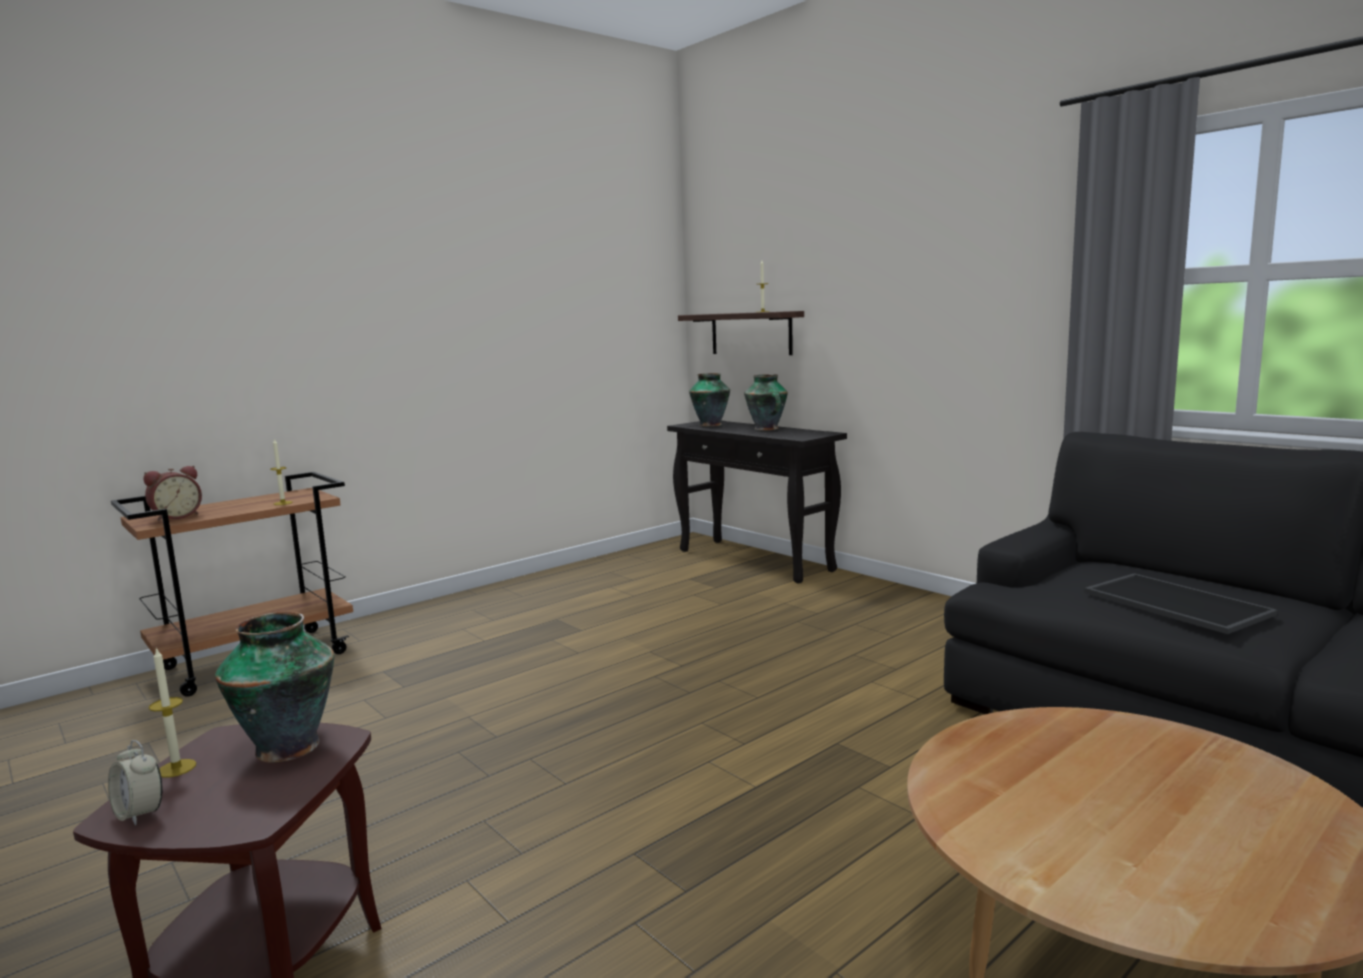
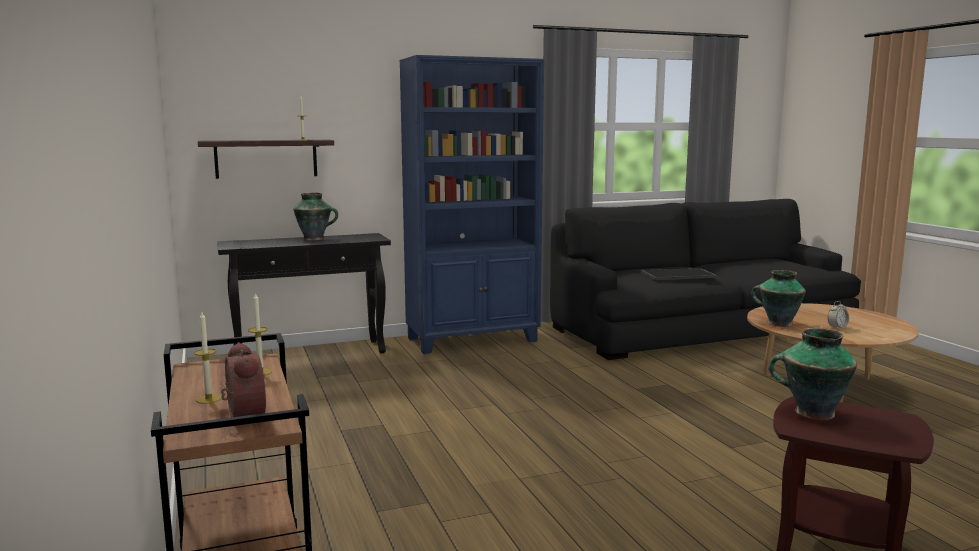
camera: 70 degrees left, 0 degrees up
alarm clock [108,740,162,826] -> alarm clock moved to [828,301,849,330]
candle [149,647,196,778] -> candle moved to [194,312,222,404]
vase [689,373,730,427] -> vase moved to [751,270,806,327]
none -> blue bookcase [399,55,544,354]

